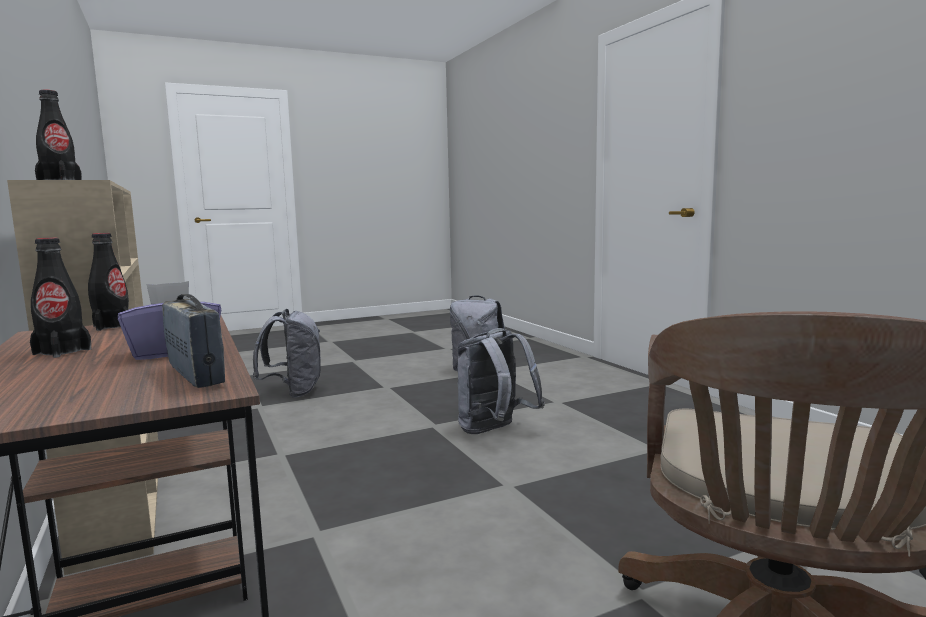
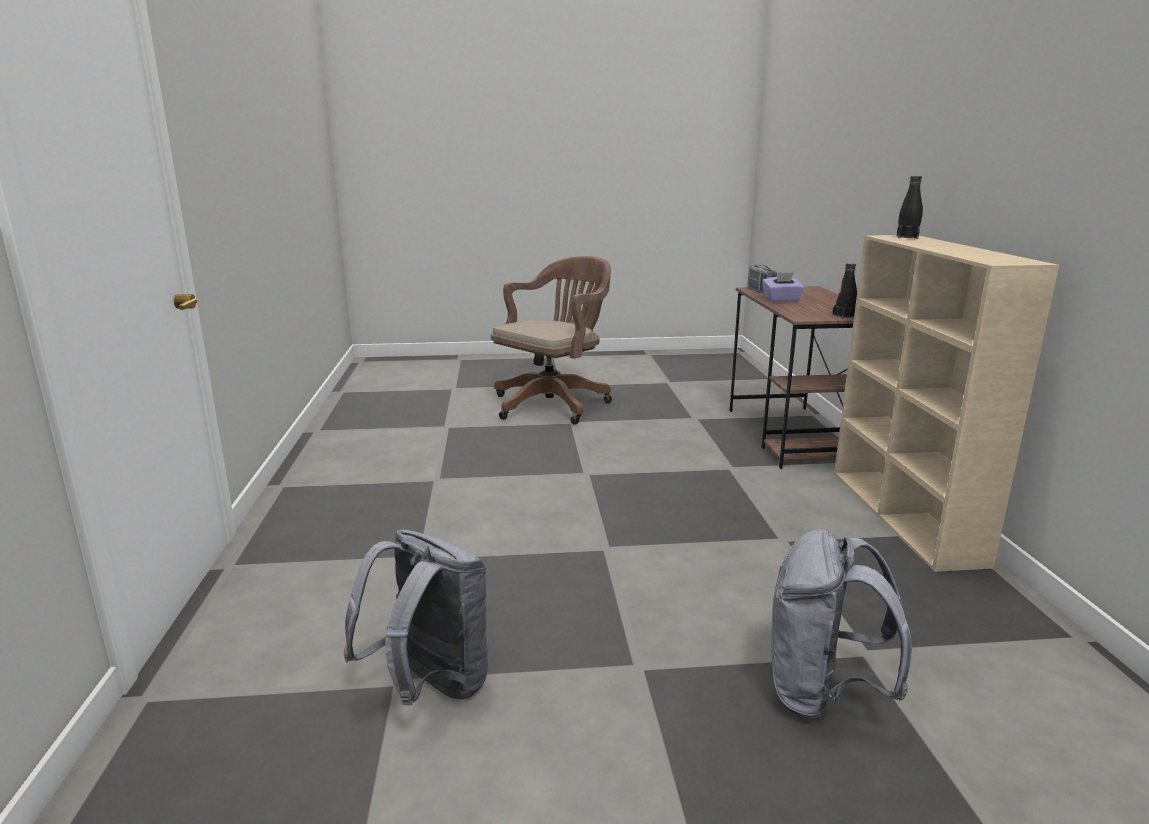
camera: 160 degrees left, 10 degrees up
black bottle [30,238,92,358] -> none
grey backpack [457,328,545,434] -> none

